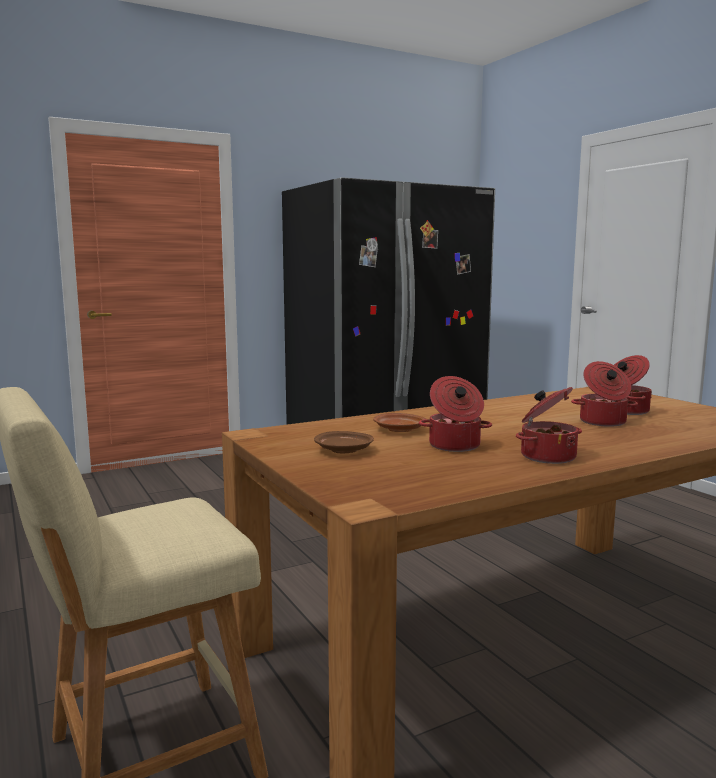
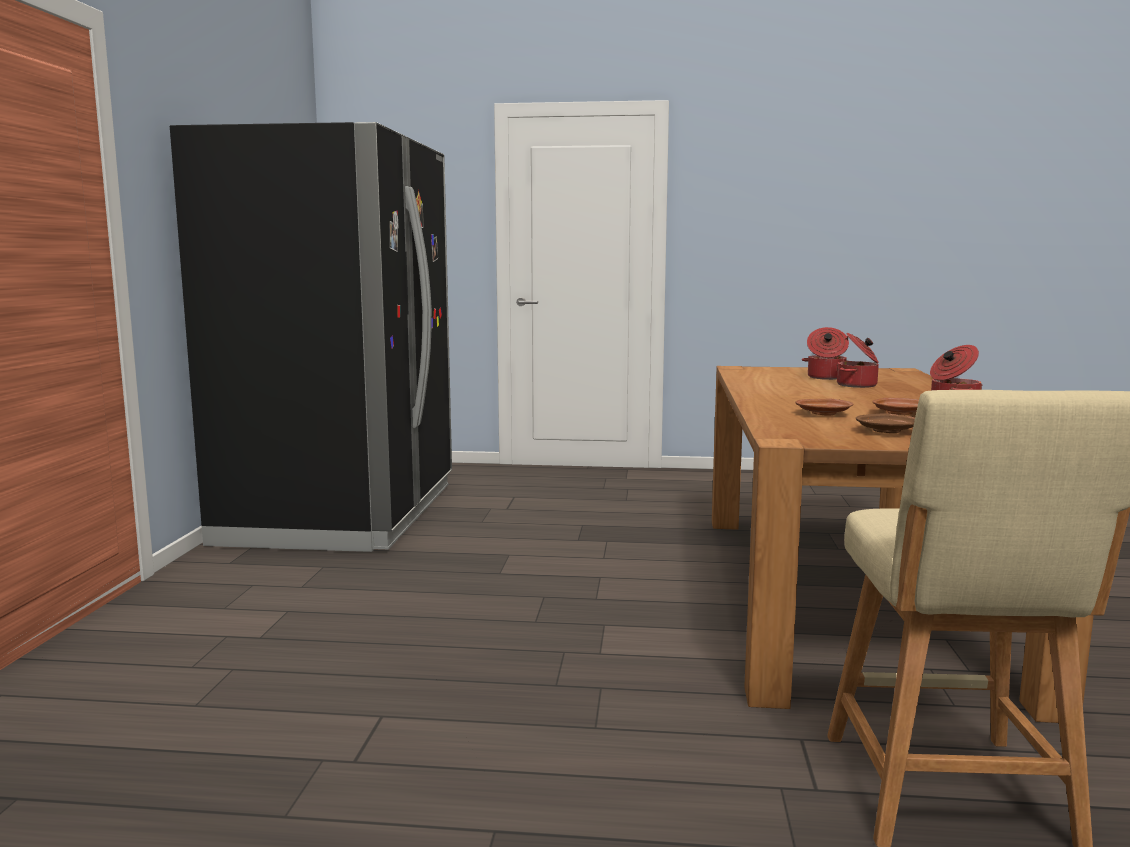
camera: 55 degrees left, 0 degrees up
cooking pot [419,376,492,452] -> brown plate [872,398,919,415]

